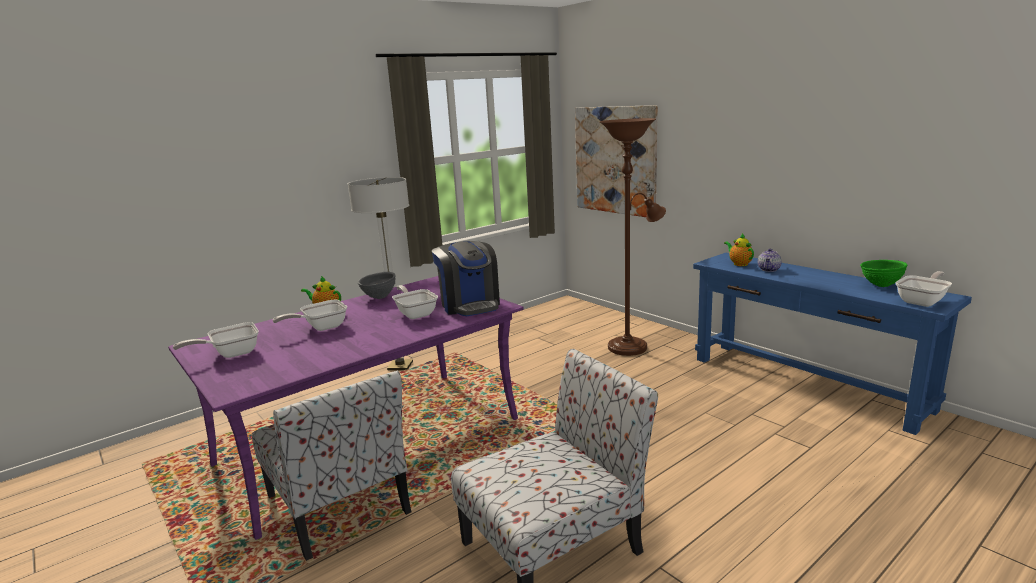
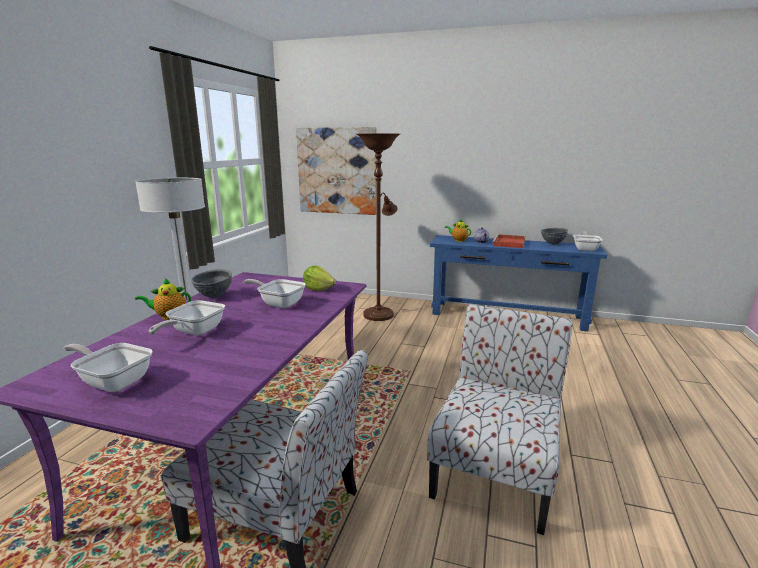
camera: 35 degrees left, 0 degrees up
frying pan [173,322,259,358] -> frying pan turned 90 degrees clockwise [64,343,153,392]
coffee machine [432,241,500,316] -> lettuce [303,265,336,291]
green bowl [860,260,907,287] -> grey bowl [541,228,568,245]
none -> red tray [492,234,525,248]

